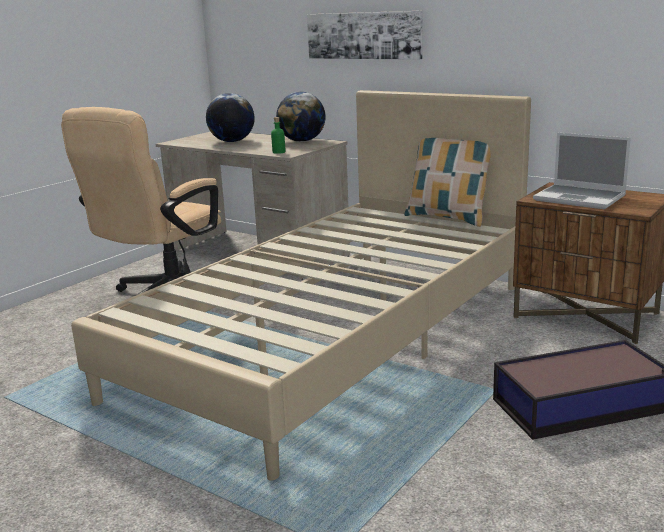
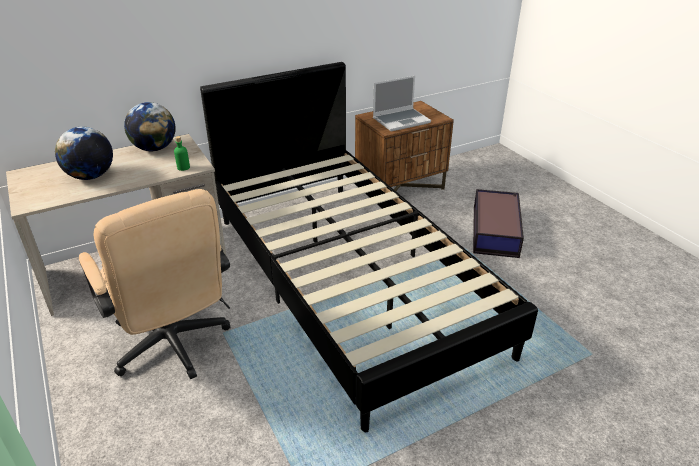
camera: 65 degrees left, 15 degrees up
beige bed [71,90,531,481] -> black bed [200,62,538,432]
picture [307,11,422,60] -> none
pillow [404,138,490,227] -> none

